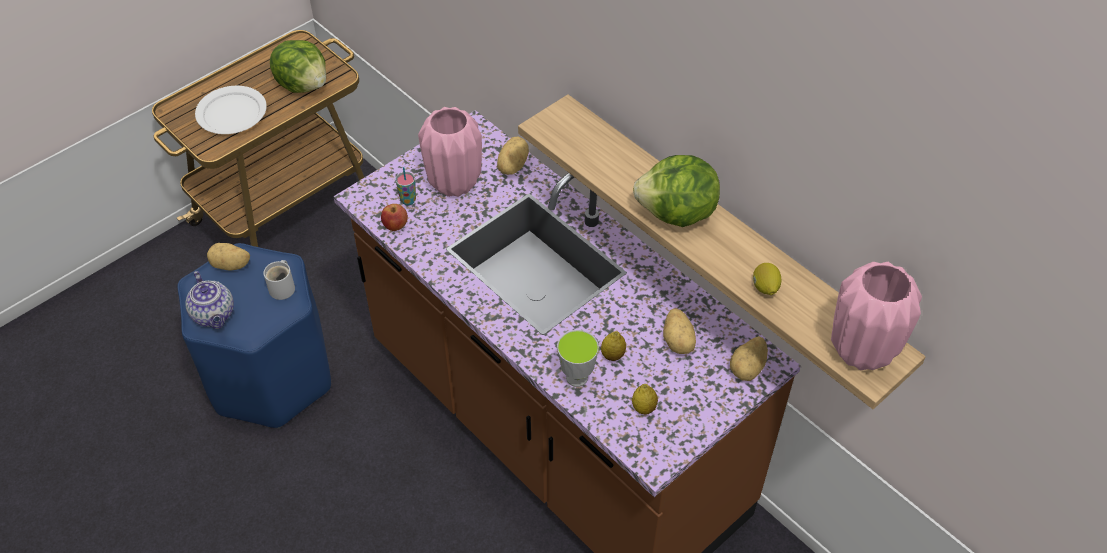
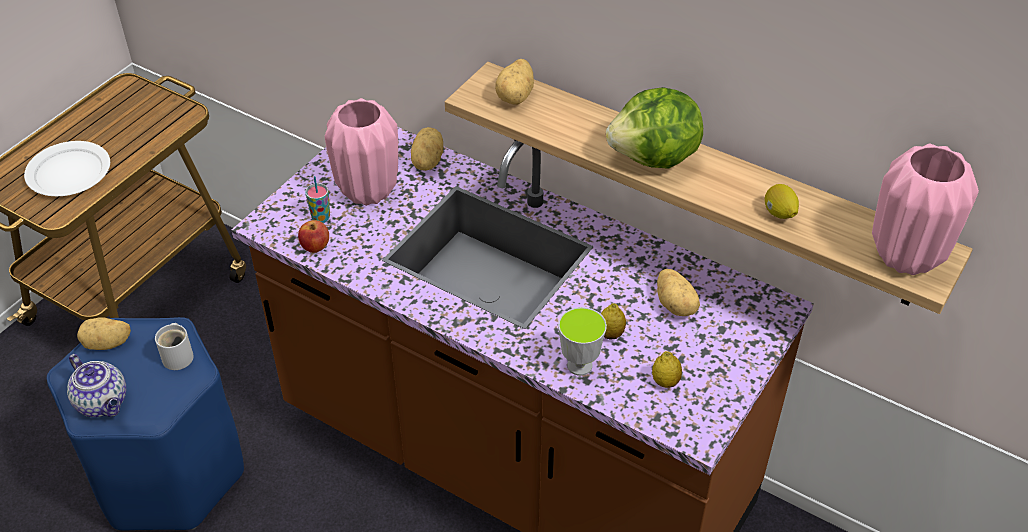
camera: 15 degrees left, 5 degrees down
lettuce [270,40,326,93] -> none
potato [730,336,768,381] -> potato moved to [495,59,534,105]

